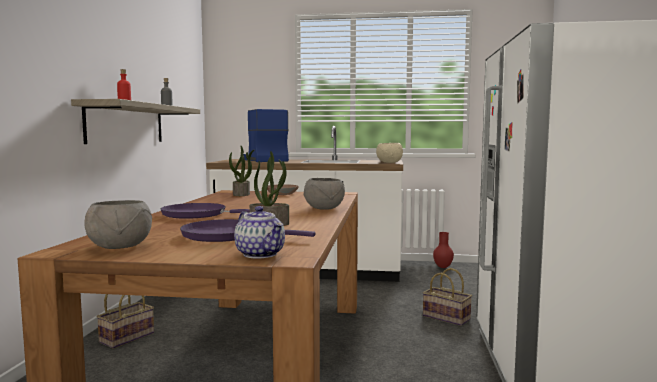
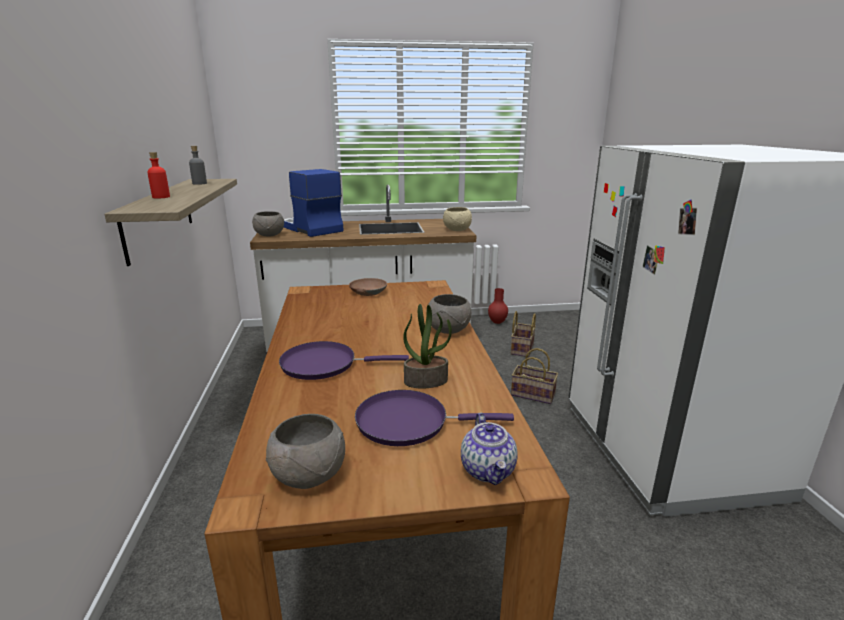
camera: 15 degrees left, 15 degrees up
basket [96,294,154,349] -> basket moved to [511,311,536,357]
potted plant [229,146,254,196] -> none
teapot [234,206,285,259] -> teapot turned 45 degrees clockwise [461,413,518,485]
none -> grey bowl [252,211,284,236]

